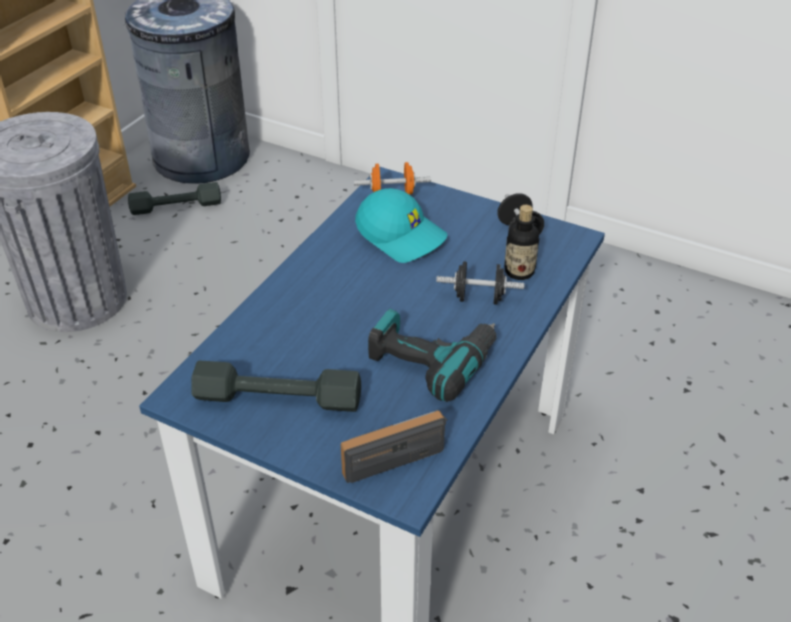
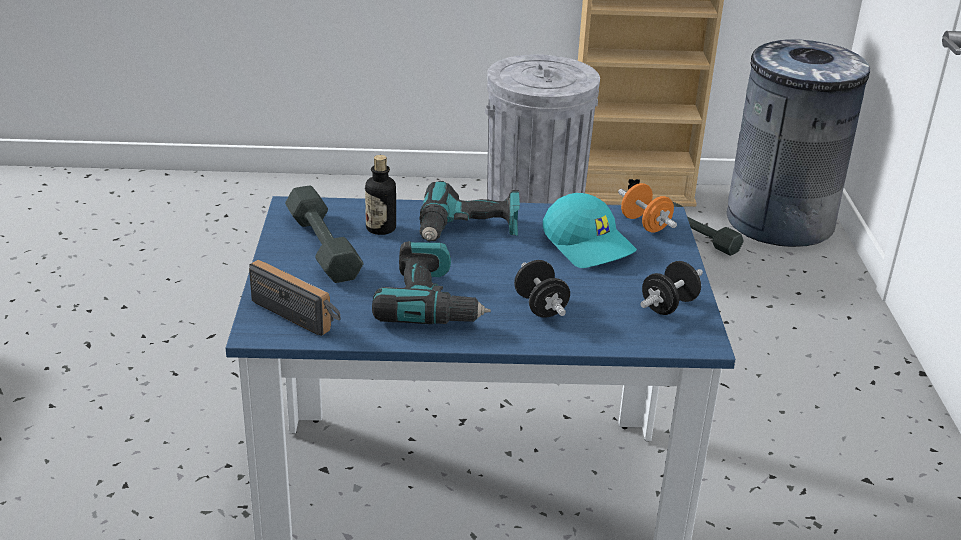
camera: 60 degrees right, 10 degrees down
turquoise cap [355,188,447,263] -> turquoise cap turned 45 degrees counterclockwise [543,193,637,268]
bottle [504,205,540,280] -> bottle moved to [365,155,396,235]
none -> power drill [419,181,520,242]

